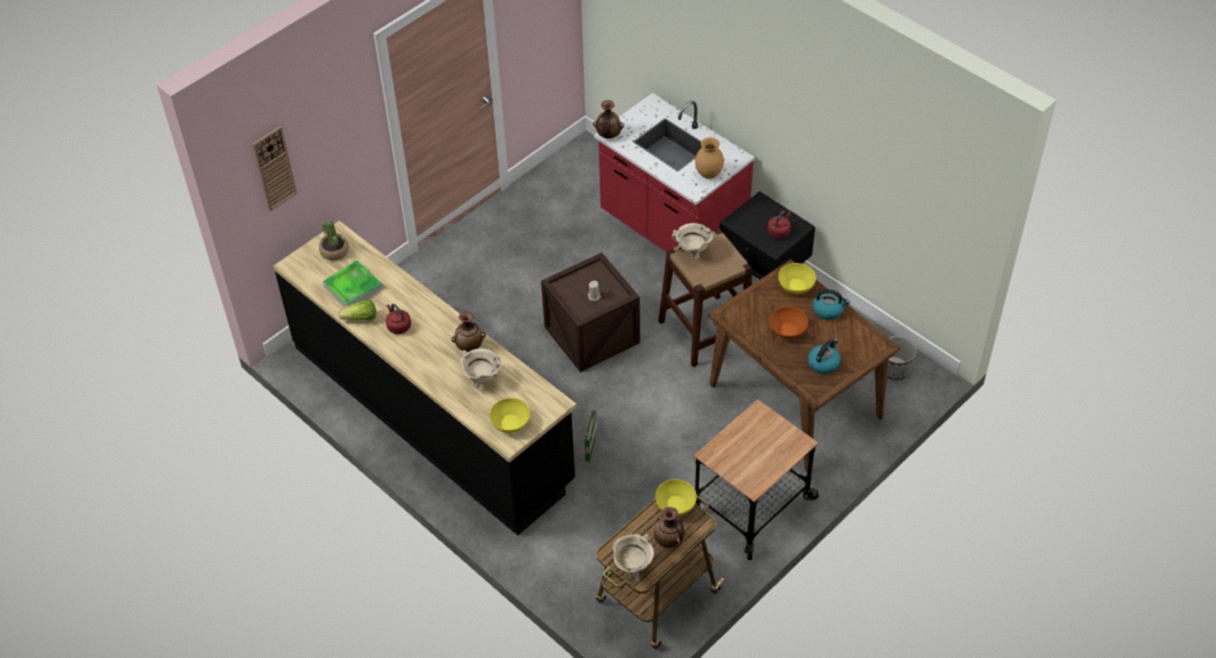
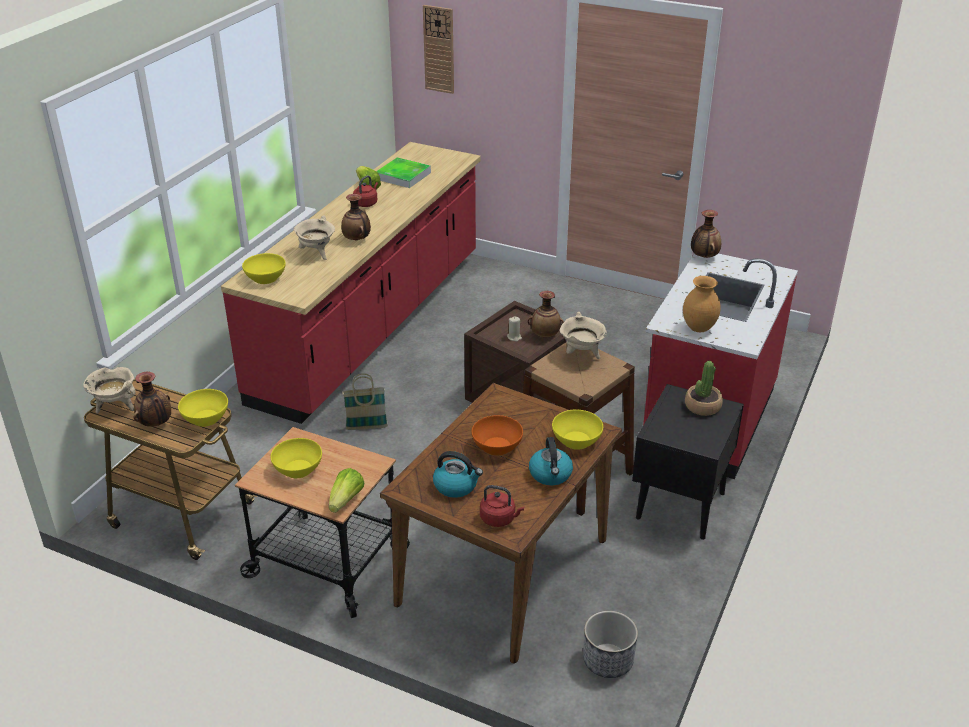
camera: 70 degrees right, 15 degrees down
black counter [273,221,577,536] -> red counter [221,142,481,424]
potted plant [319,220,349,260] -> potted plant moved to [685,361,723,416]
red kettle [767,210,791,238] -> red kettle moved to [480,485,524,527]
none -> yellow bowl [271,438,322,478]
none -> lettuce [329,468,364,513]
none -> vase [528,291,564,337]

